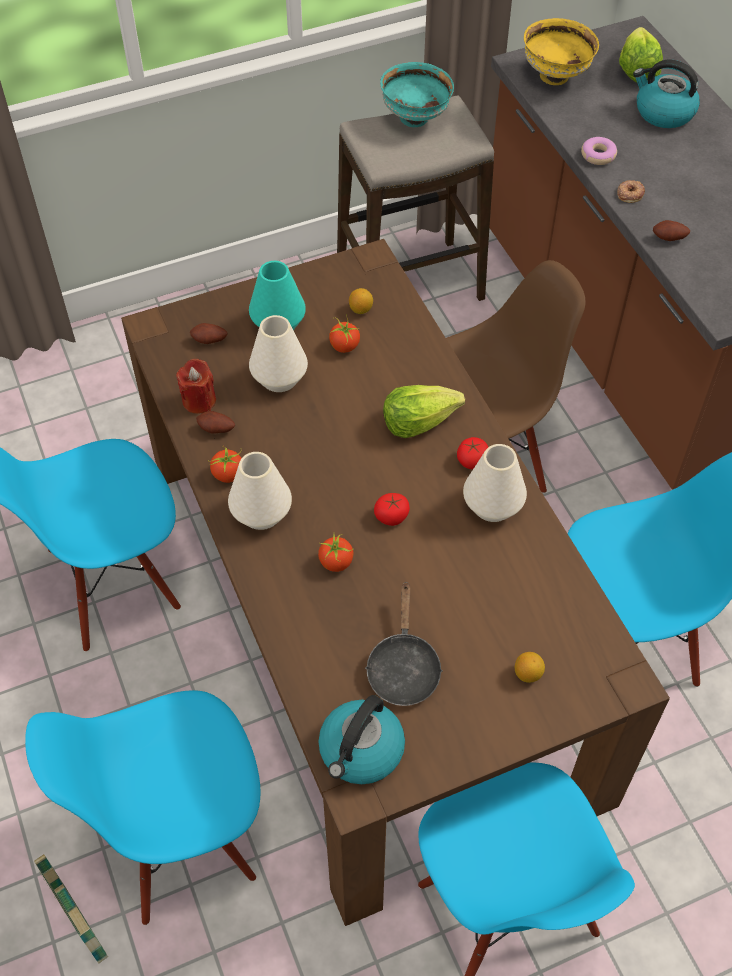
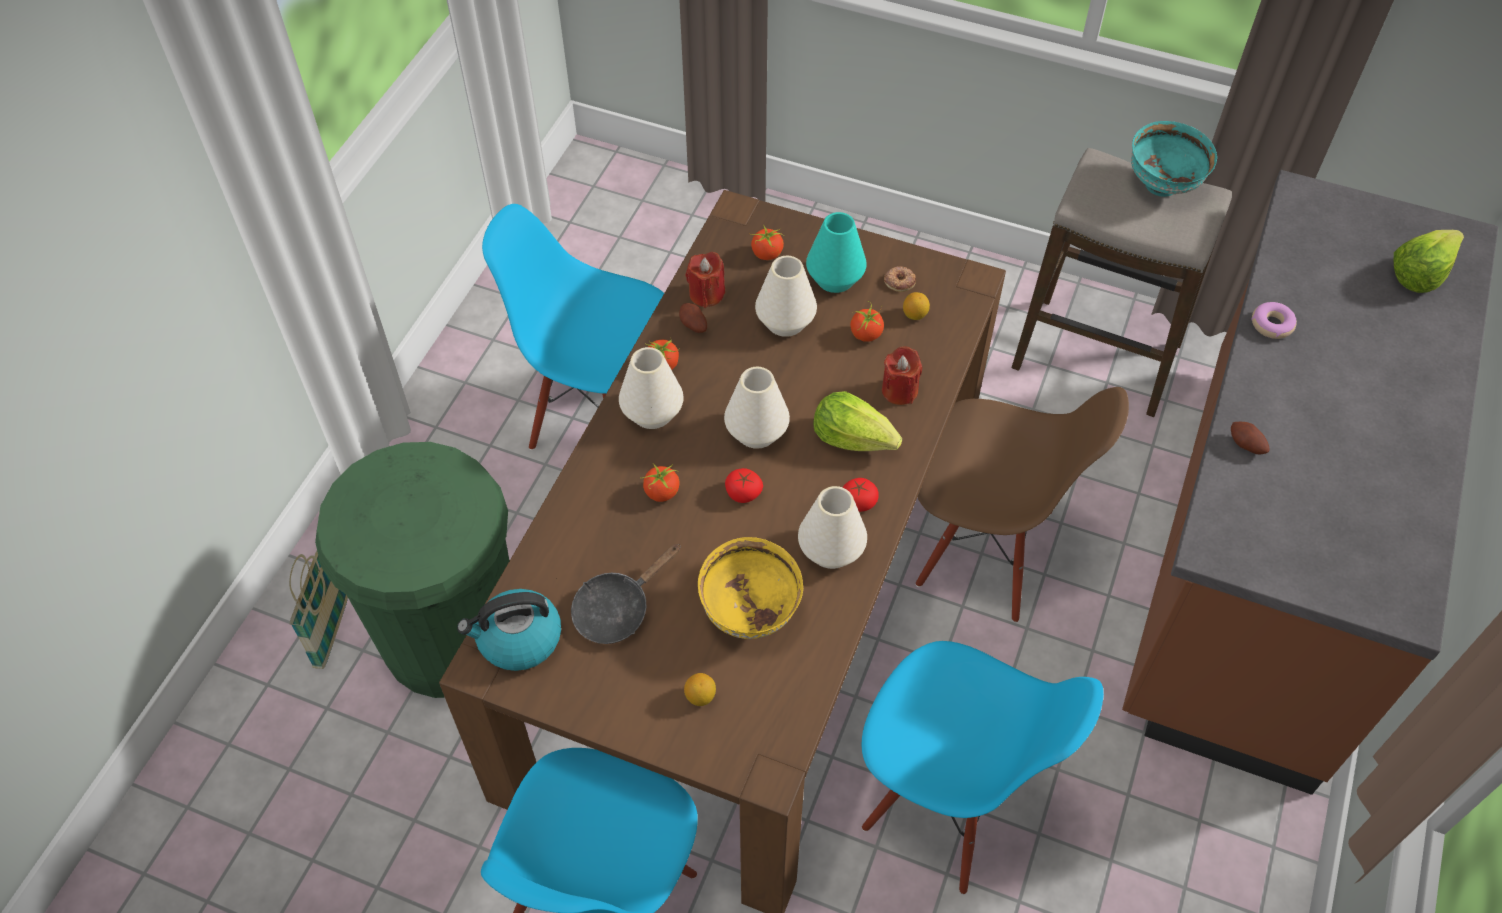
camera: 45 degrees right, 0 degrees up
blue chair [25,690,261,925] -> green trash can [315,442,509,698]
potato [190,323,228,344] -> tomato [749,225,784,260]
yellow bowl [524,18,599,85] -> yellow bowl moved to [698,537,803,639]
donut [617,180,645,203] -> donut moved to [884,266,916,292]
kettle [633,59,700,128] -> none
none -> white vase [724,367,790,449]
none -> red candle [882,346,922,405]

